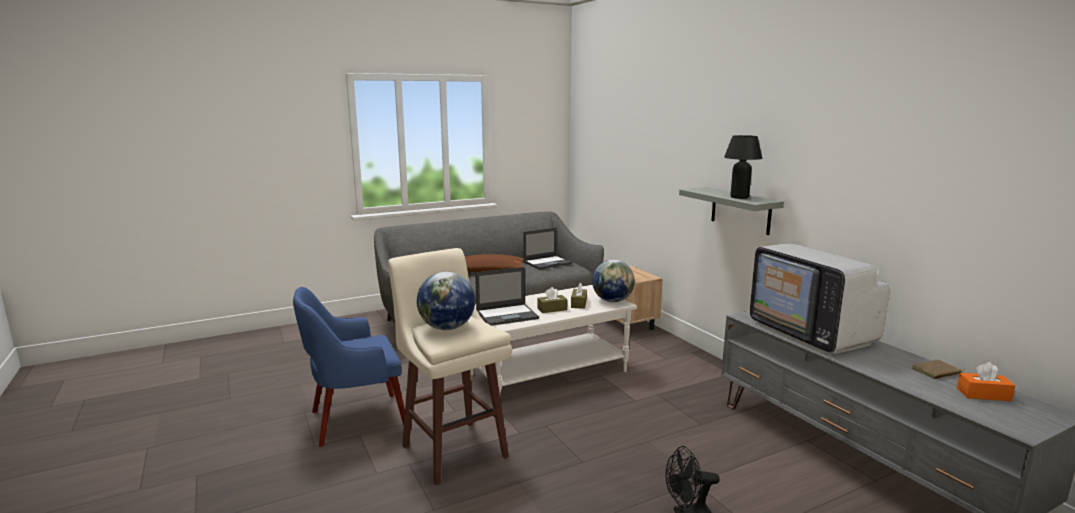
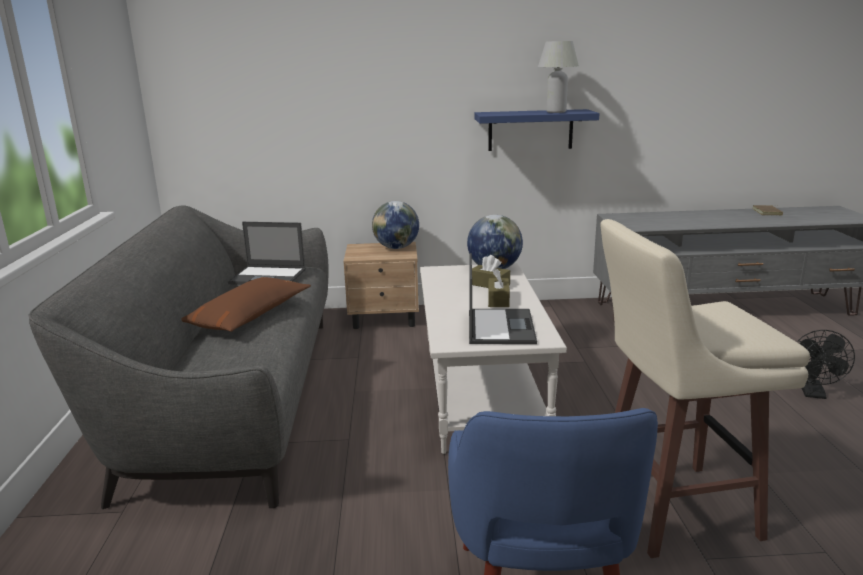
camera: 65 degrees left, 5 degrees up
globe [417,272,475,330] -> globe moved to [372,201,419,249]
laptop [523,228,572,269] -> laptop turned 105 degrees clockwise [228,222,306,285]
grey shelf [679,187,784,235] -> blue shelf [474,109,599,151]
black table lamp [724,135,762,199] -> white table lamp [538,41,579,113]
television [750,243,890,354] -> none
orange tissue box [957,362,1016,401] -> none

